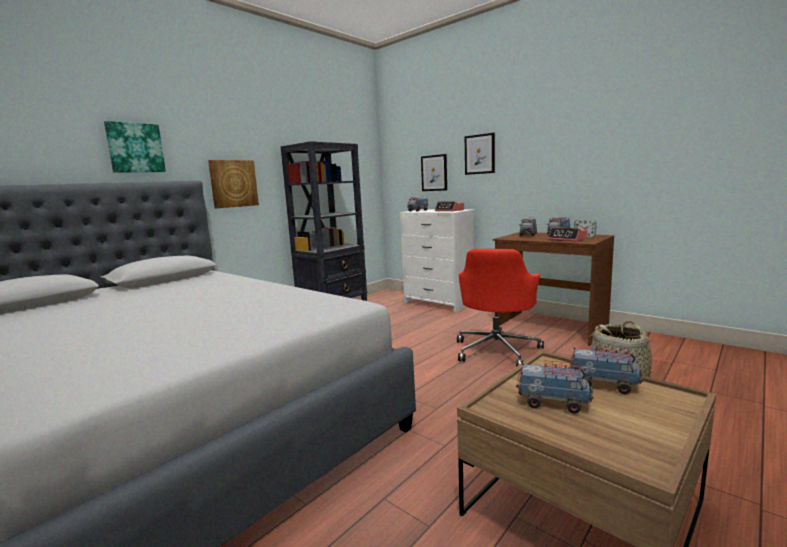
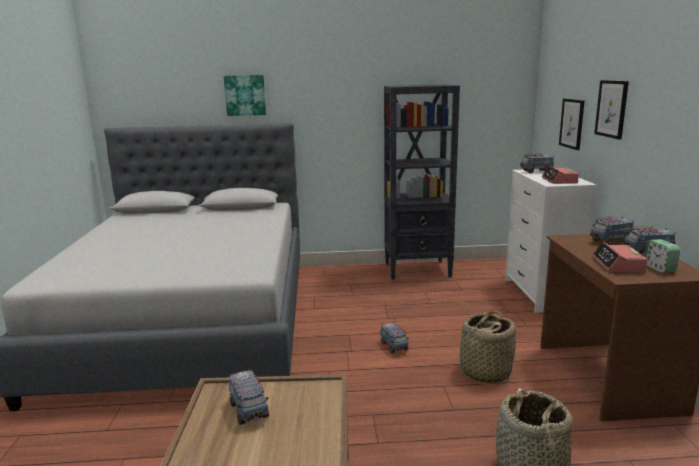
camera: 45 degrees right, 5 degrees up
picture [208,160,259,208] -> none
red office chair [457,249,544,367] -> basket [457,311,516,383]
toy truck [568,345,643,394] -> toy truck moved to [380,322,409,353]

